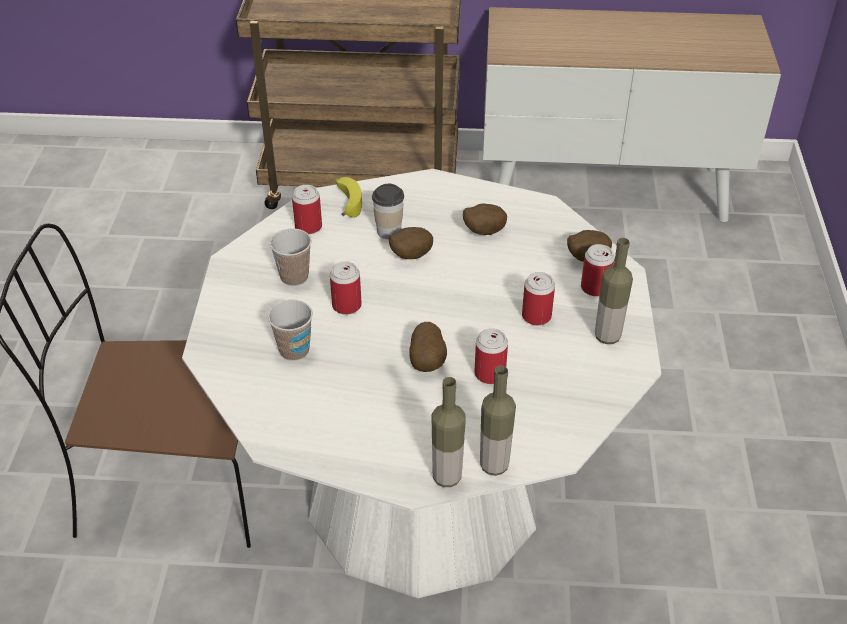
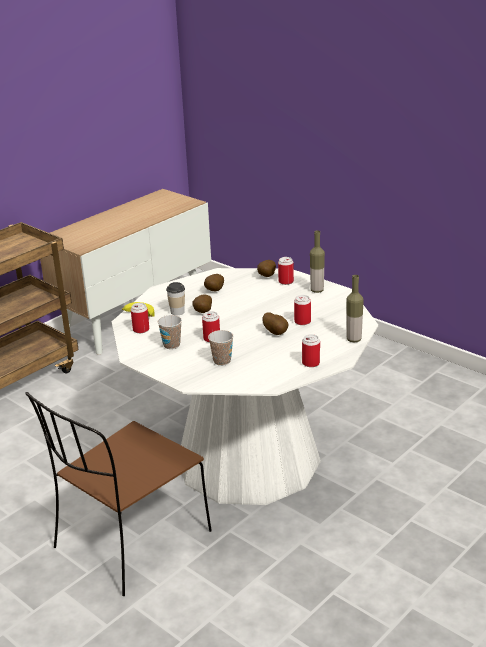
camera: 50 degrees left, 15 degrees down
bottle [432,377,466,487] -> none
can [522,272,555,325] -> can moved to [302,334,320,367]

